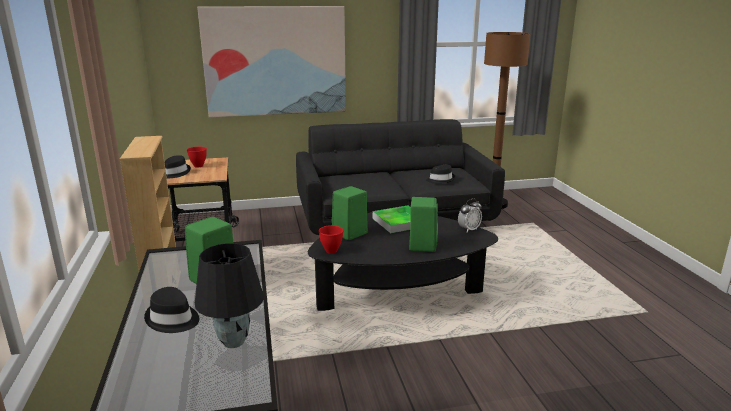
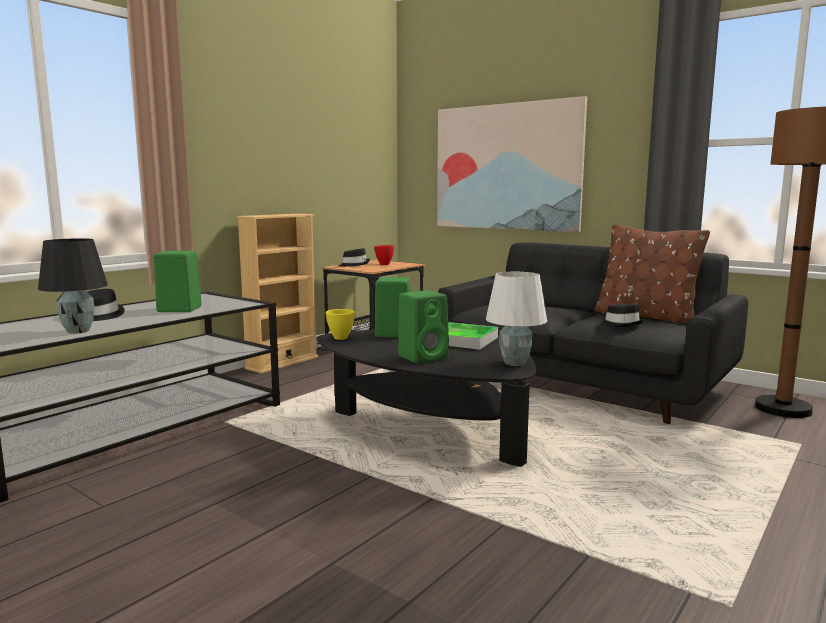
camera: 50 degrees right, 10 degrees down
red bowl [319,225,343,254] -> yellow bowl [326,309,355,340]
alarm clock [458,199,482,232] -> white table lamp [486,272,547,366]
none -> brown pillow [594,224,710,324]

